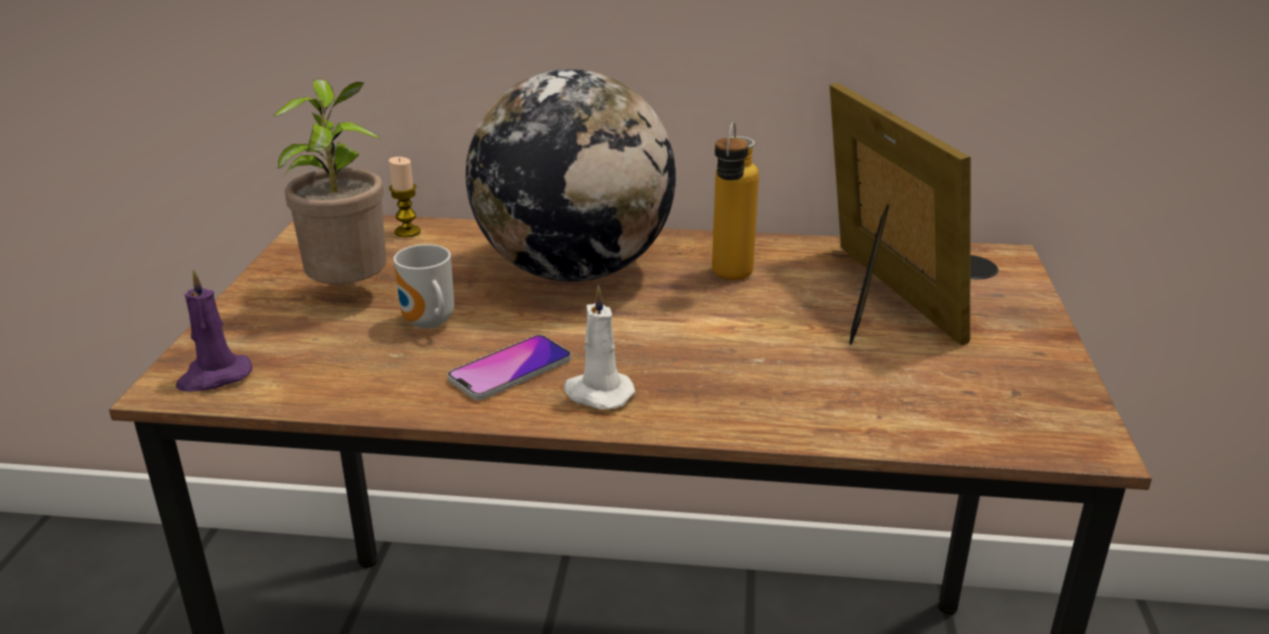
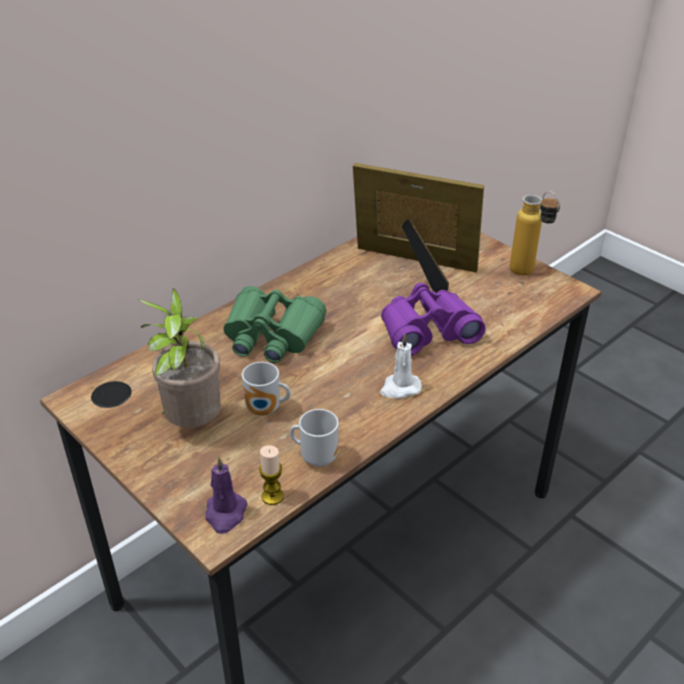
camera: 50 degrees left, 10 degrees up
candle [389,157,421,237] -> candle moved to [259,445,284,505]
phone [447,335,572,400] -> none
globe [466,69,676,282] -> green binoculars [224,286,327,363]
bottle [712,122,759,280] -> bottle moved to [510,191,560,275]
none -> mug [290,409,339,467]
none -> purple binoculars [381,283,485,355]

